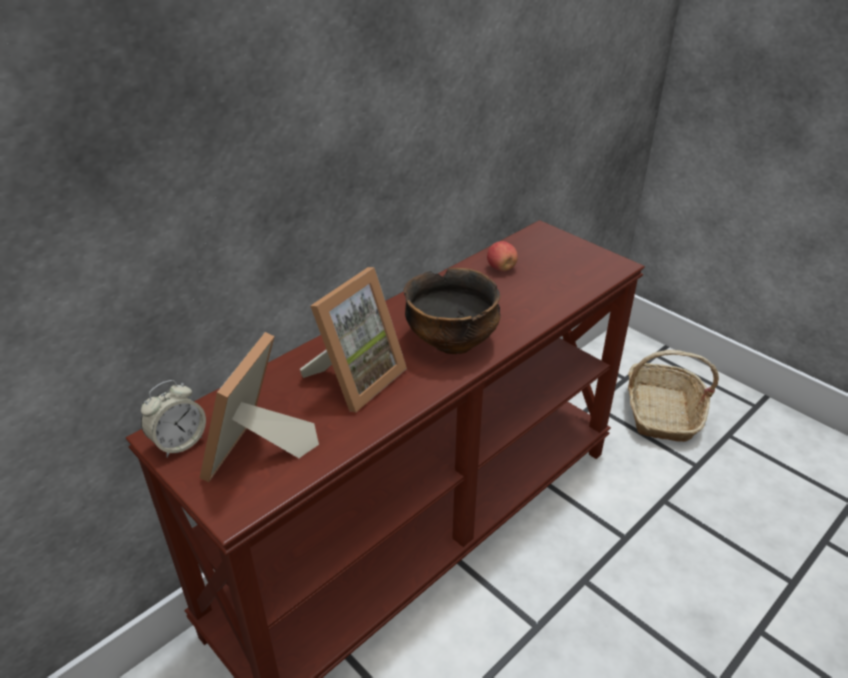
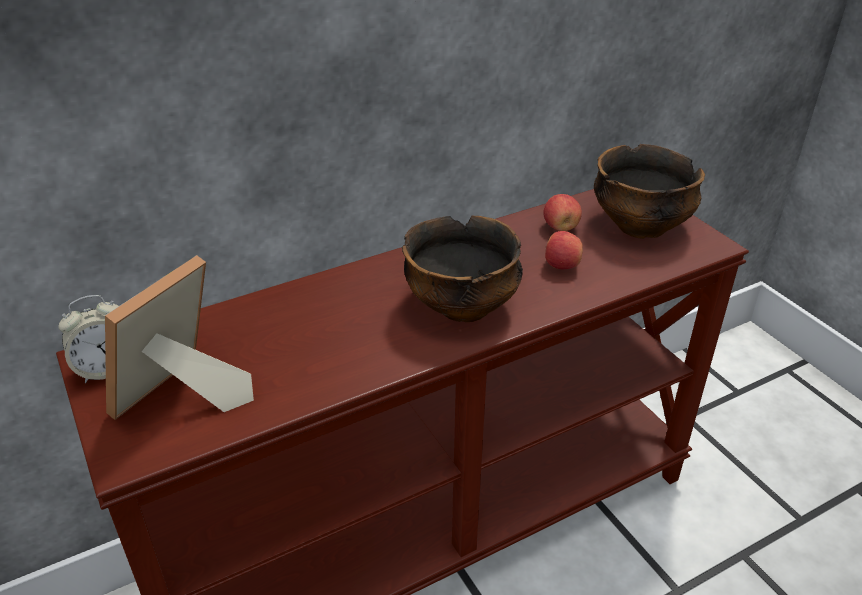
camera: 15 degrees right, 0 degrees up
picture frame [300,267,407,412] -> none
basket [628,350,719,442] -> none
none -> apple [545,231,583,269]
none -> bowl [594,144,705,239]

